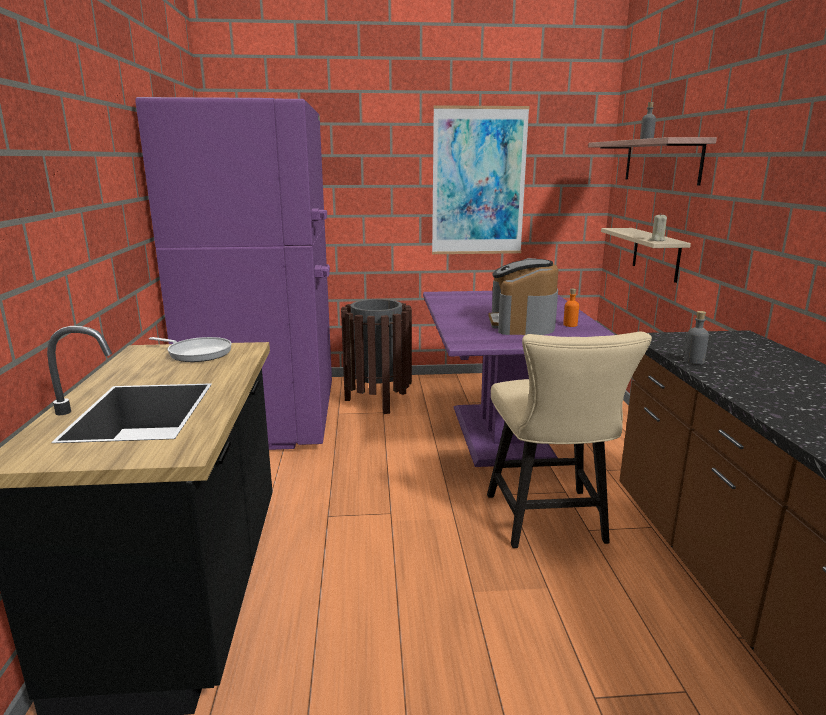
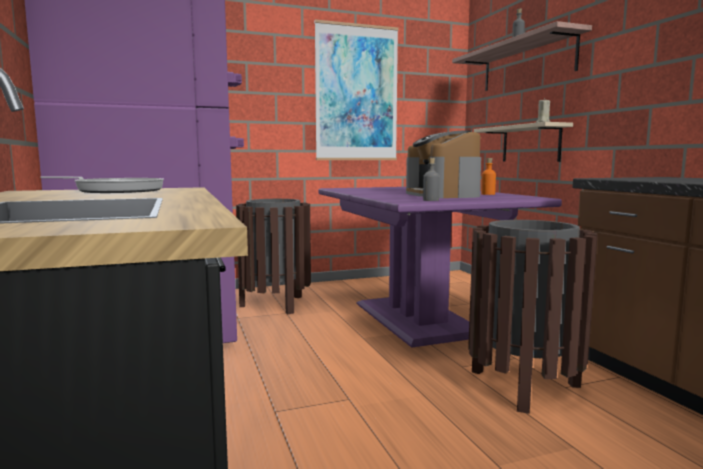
camera: 15 degrees left, 10 degrees down
beige chair [487,332,652,548] -> brown trash can [468,220,598,414]
grey bottle [684,311,709,364] -> grey bottle moved to [423,158,440,201]

